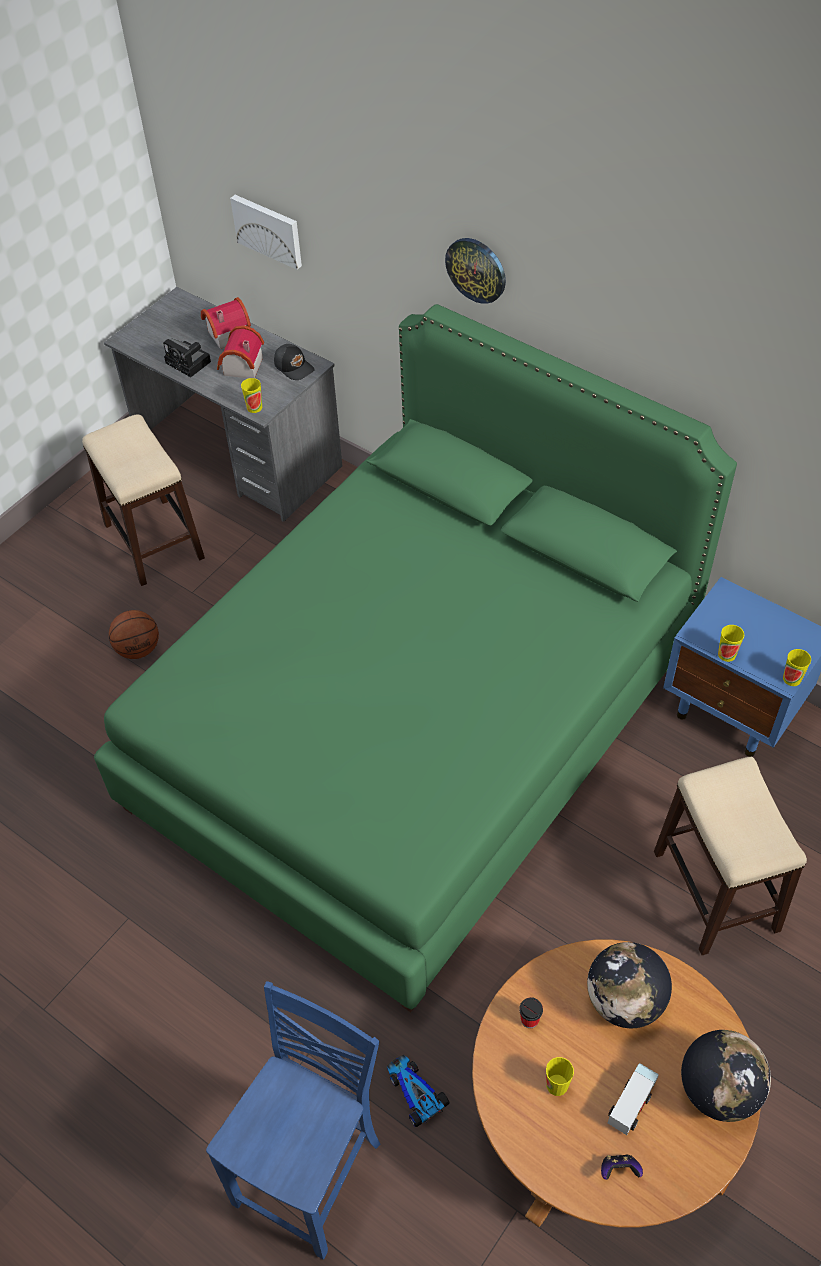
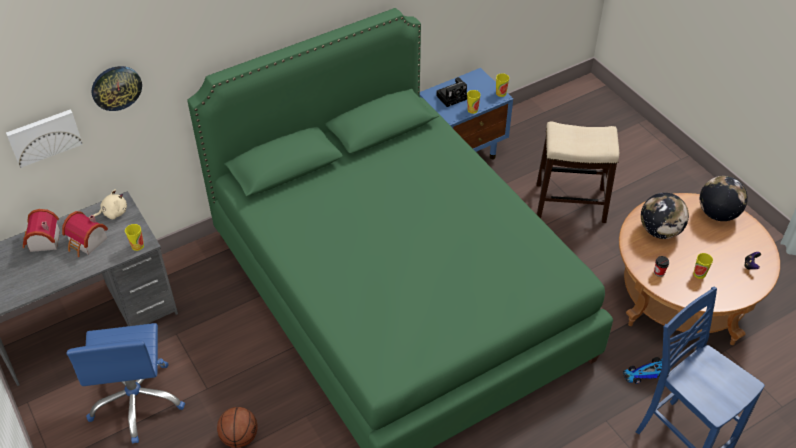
camera: 70 degrees left, 5 degrees down
stool [82,414,205,586] -> blue office chair [66,323,185,444]
camera [163,339,211,377] -> camera moved to [436,77,467,107]
black cap [274,344,315,380] -> beige plush toy [93,189,127,219]
wall clock [445,238,506,304] -> wall clock moved to [91,66,142,111]
toy truck [608,1063,659,1135] -> none

